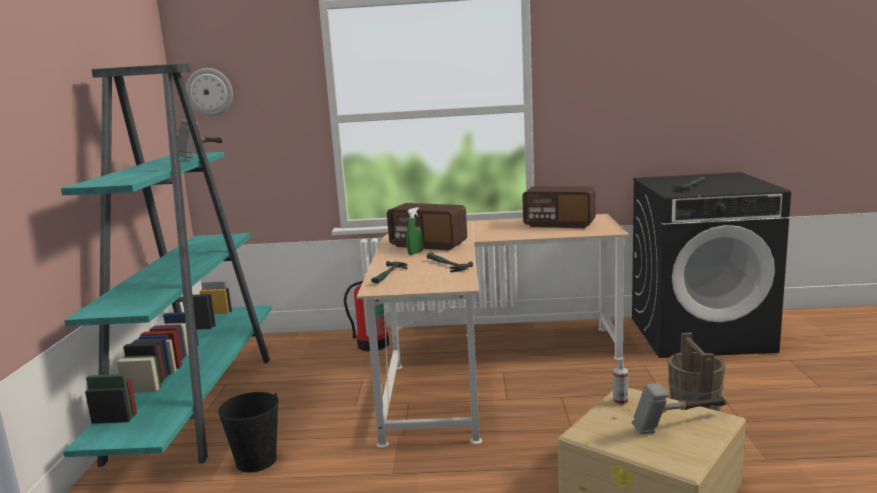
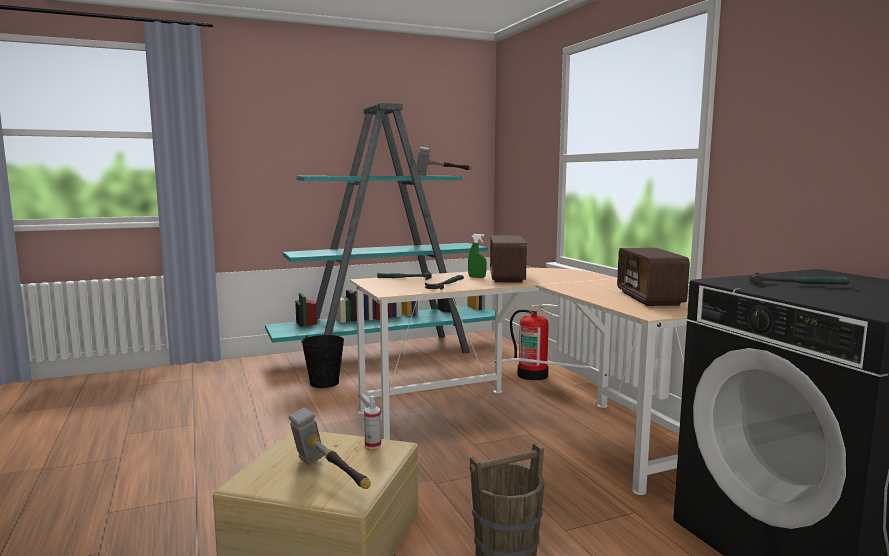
camera: 65 degrees right, 5 degrees down
wall clock [186,68,233,116] -> none

